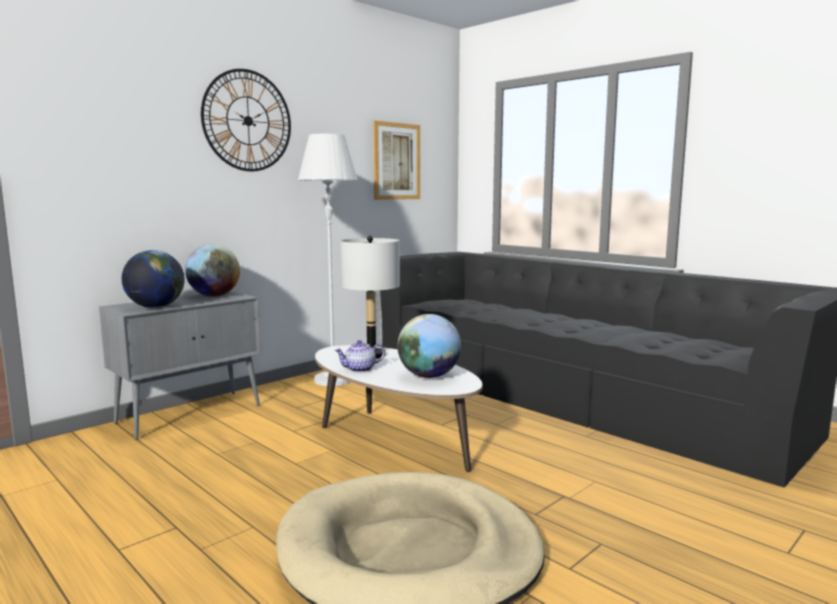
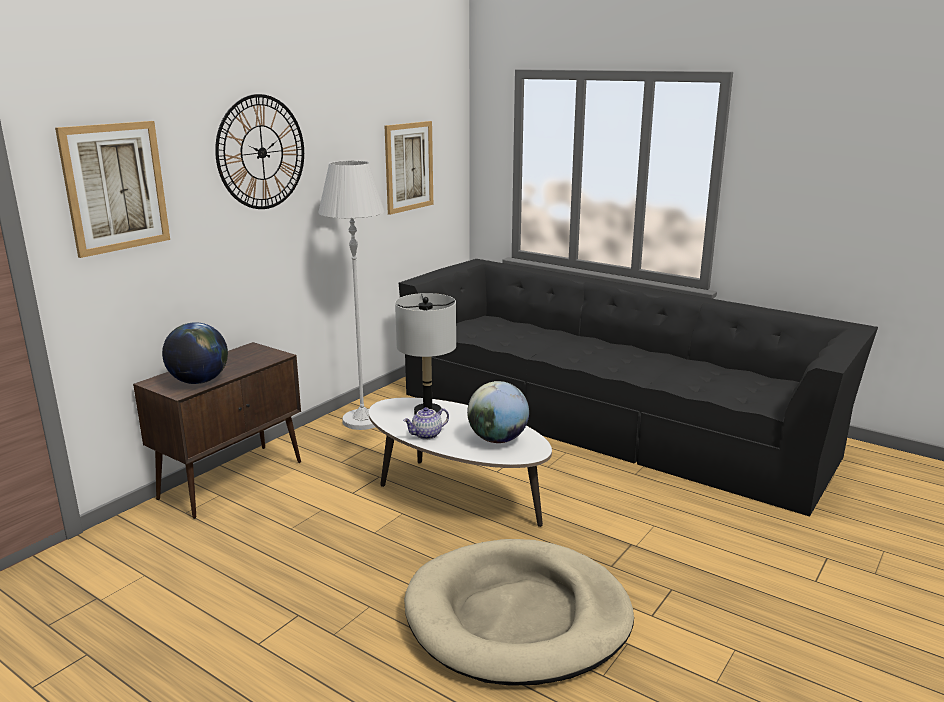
camera: 10 degrees left, 10 degrees up
grey cabinet [99,291,261,440] -> brown cabinet [133,342,301,519]
globe [185,244,240,297] -> none
none -> picture [55,121,170,258]

